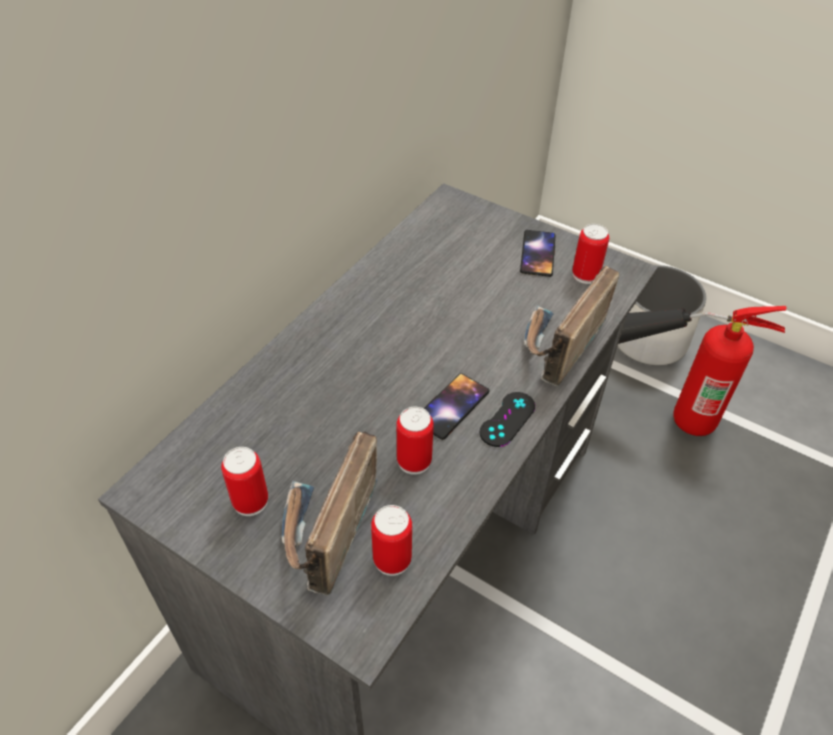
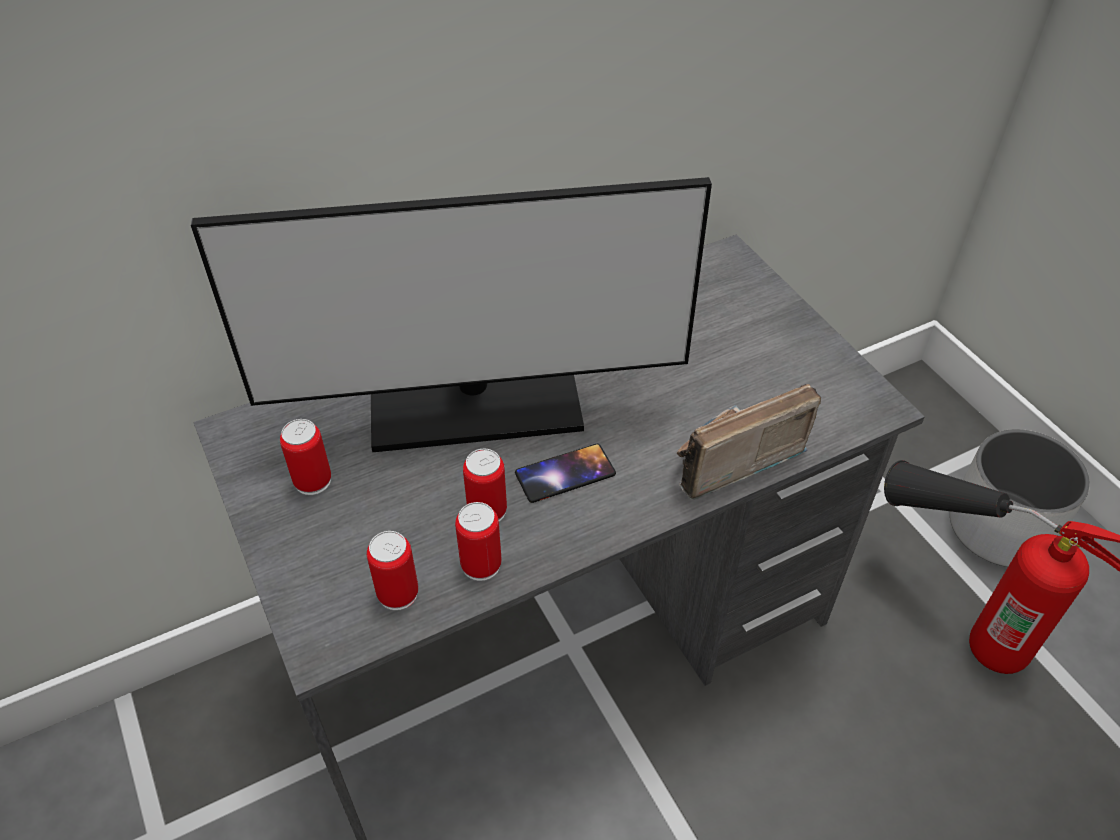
camera: 30 degrees right, 0 degrees up
radio [282,432,378,596] -> none
black game controller [480,392,535,447] -> none
phone [520,230,556,277] -> none
can [572,224,609,284] -> can moved to [455,502,502,581]
none -> monitor [191,177,712,452]

